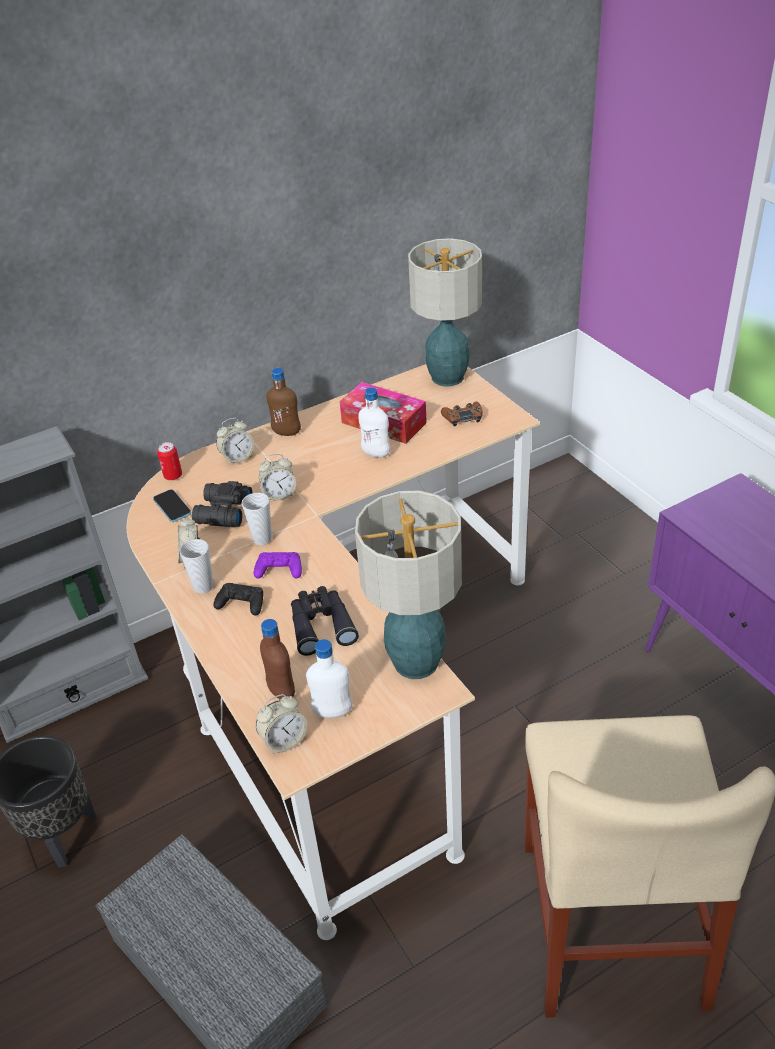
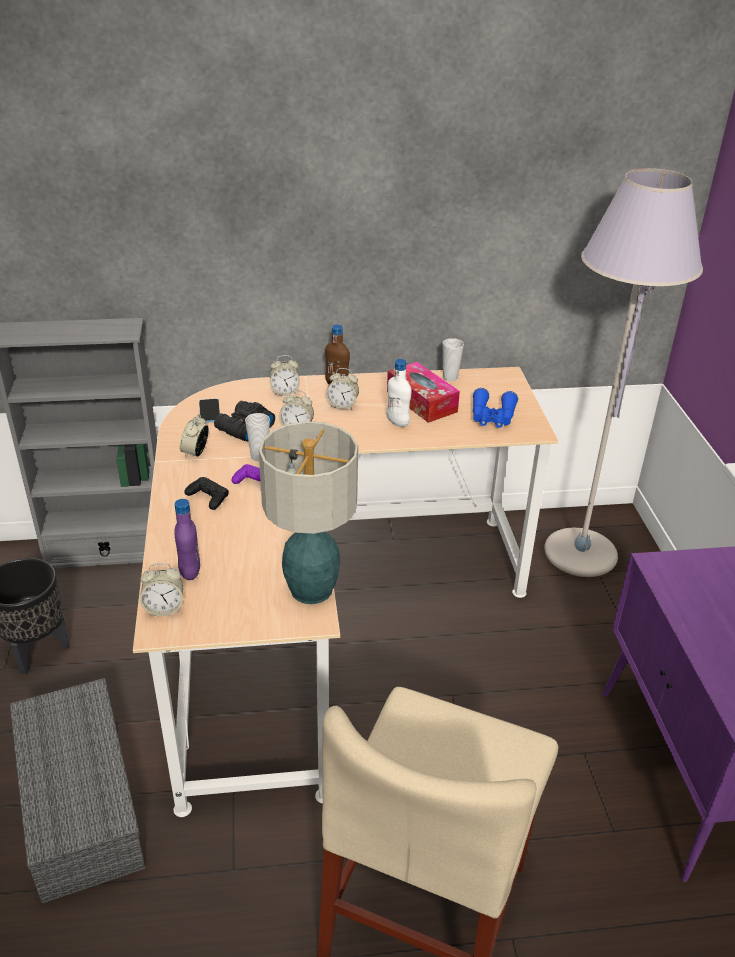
camera: 20 degrees right, 5 degrees down
can [157,442,182,480] -> none
cup [180,539,213,594] -> cup moved to [443,338,464,381]
brown bottle [260,619,295,700] -> purple bottle [174,499,200,580]
black binoculars [291,586,359,656] -> none
white bottle [306,639,353,718] -> none
table lamp [408,238,482,387] -> none
brown game controller [441,402,483,427] -> blue binoculars [473,388,518,428]
none -> alarm clock [326,368,359,409]
none -> grey floor lamp [544,168,703,577]

